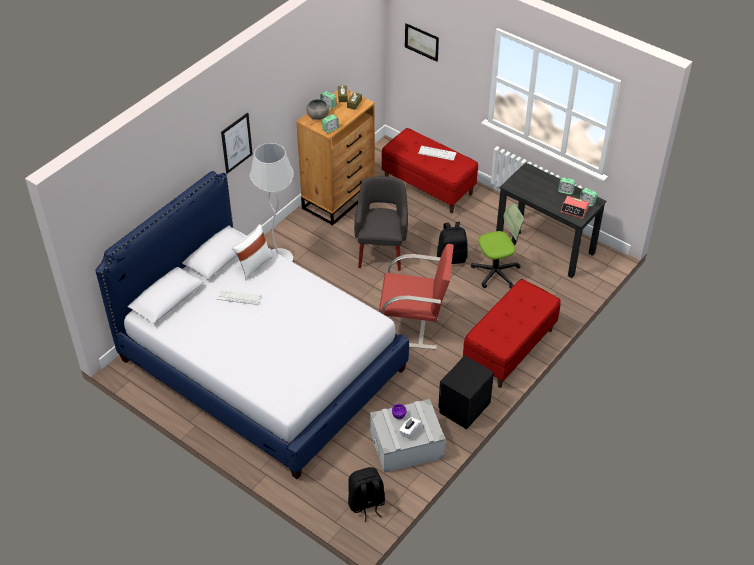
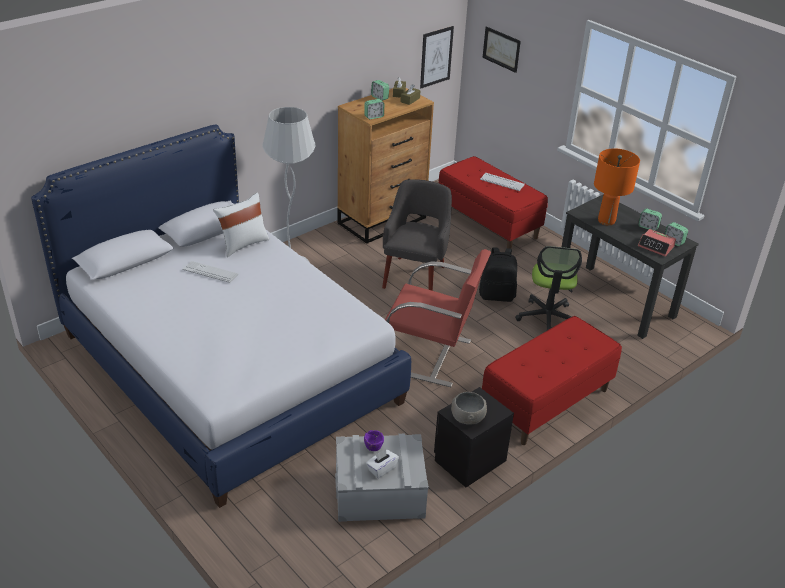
camera: 10 degrees right, 10 degrees down
picture [221,112,253,174] -> picture moved to [420,26,454,88]
grey bowl [307,99,329,120] -> grey bowl moved to [451,392,487,425]
black backpack [348,467,385,522] -> none
office chair [471,203,524,289] -> office chair turned 105 degrees clockwise [515,246,582,330]
none -> orange table lamp [594,149,640,226]

